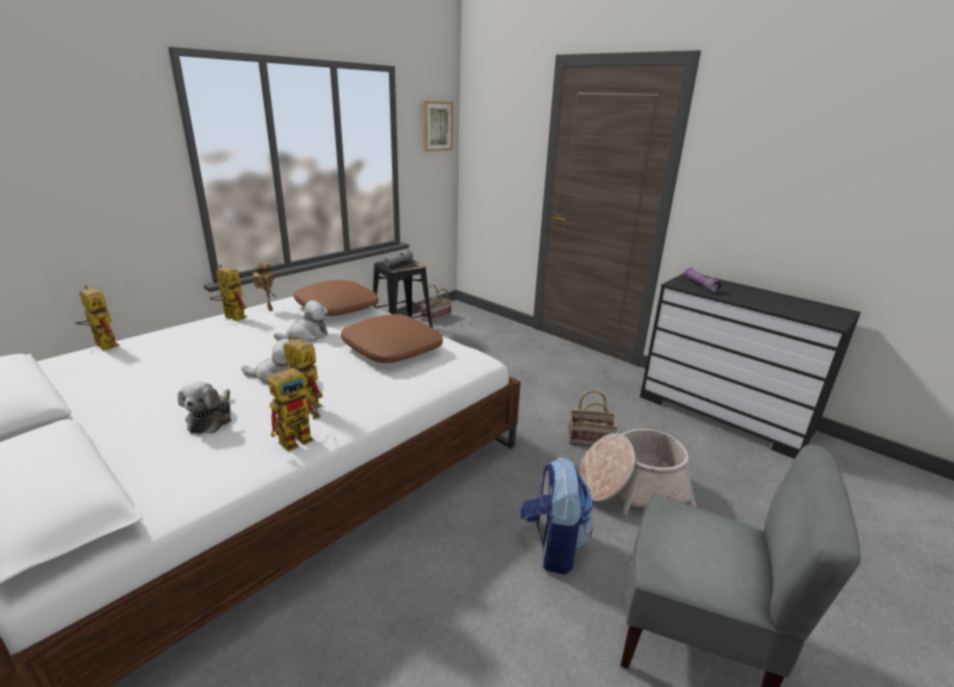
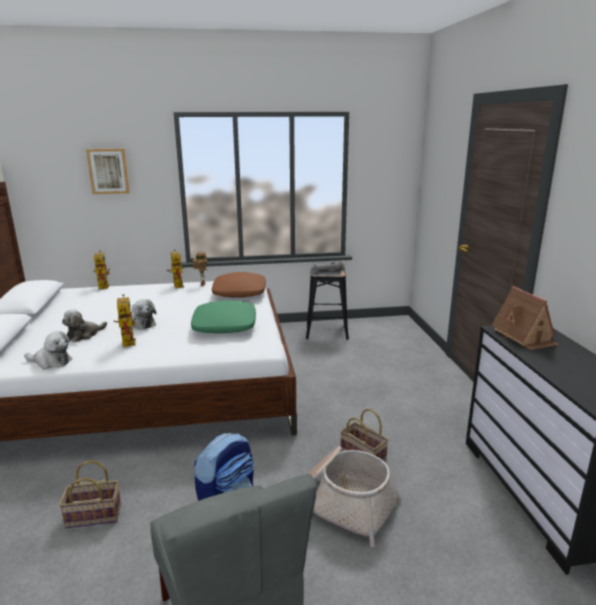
camera: 40 degrees right, 5 degrees down
toy robot [268,365,321,452] -> none
plush toy [274,300,328,342] -> plush toy moved to [24,331,72,370]
brown pillow [341,314,443,363] -> green pillow [191,301,256,333]
basket [420,285,452,323] -> basket moved to [59,460,121,528]
picture [423,101,453,152] -> picture moved to [86,149,130,194]
purple flashlight [684,268,722,293] -> toy house [492,286,559,350]

